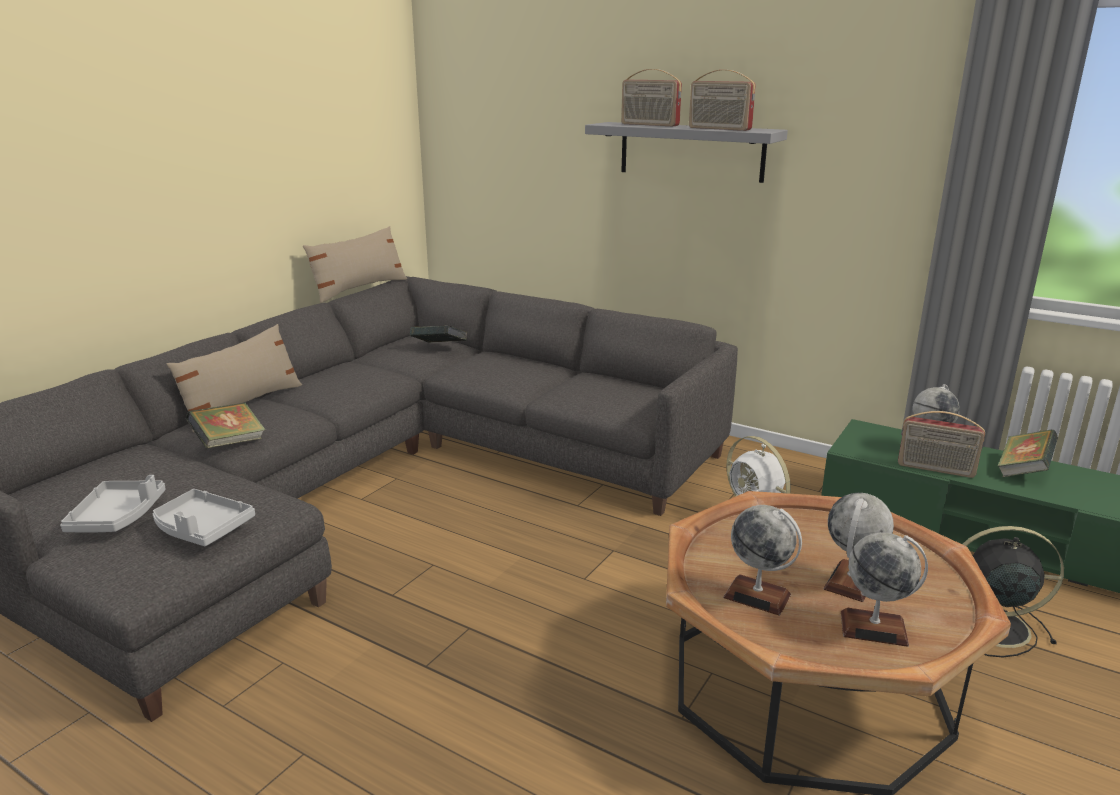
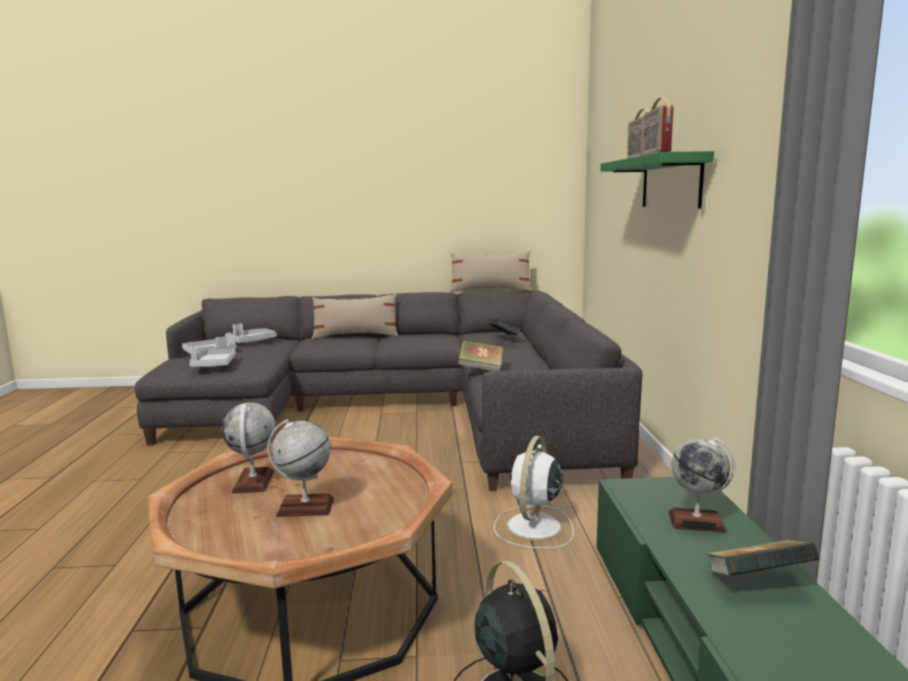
camera: 55 degrees right, 10 degrees down
book [186,402,266,448] -> book moved to [457,340,503,371]
grey shelf [585,122,788,183] -> green shelf [600,151,714,209]
globe [841,532,928,647] -> none
radio [898,411,985,478] -> none
none -> grey tray [225,324,277,343]

